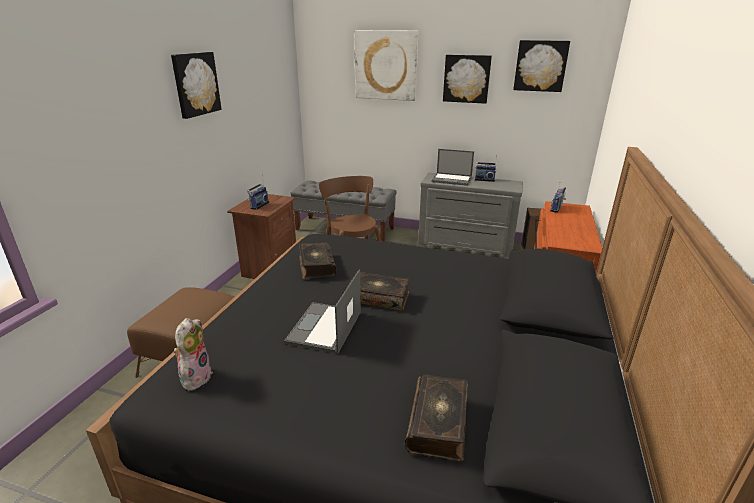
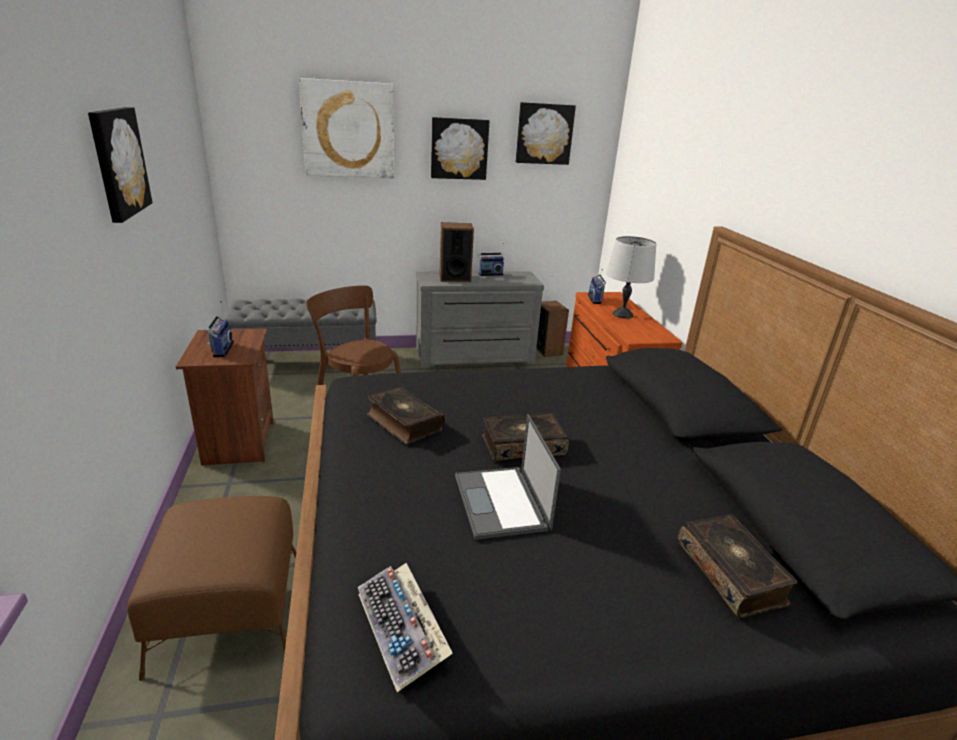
camera: 30 degrees left, 0 degrees up
plush toy [174,318,213,391] -> keyboard [358,563,453,692]
laptop [432,149,474,186] -> speaker [439,222,474,282]
none -> grey table lamp [606,236,657,319]

